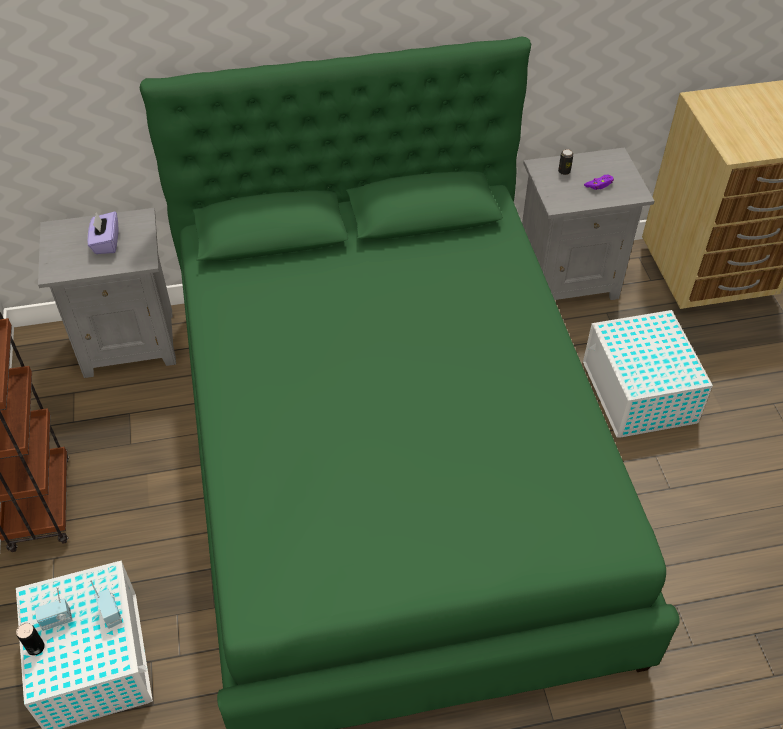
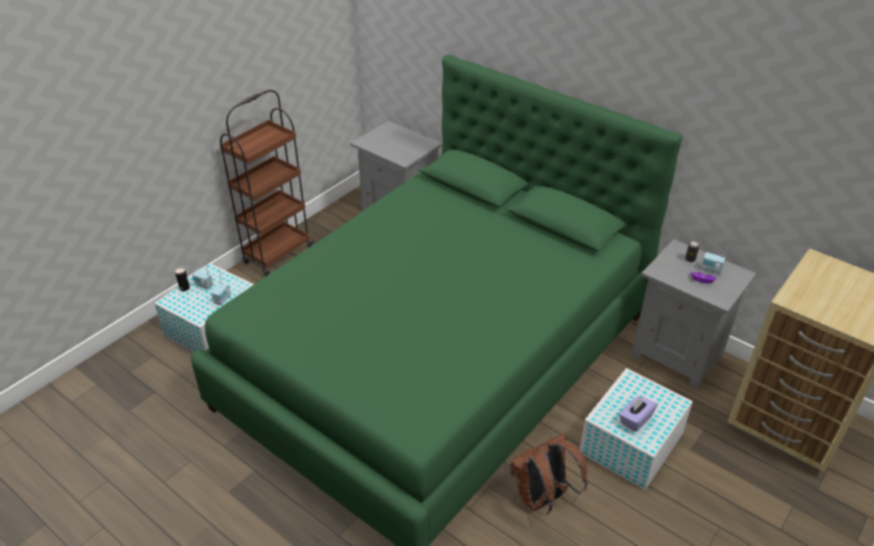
camera: 50 degrees right, 10 degrees down
purple tissue box [87,211,118,254] -> purple tissue box moved to [619,396,657,432]
none -> brown backpack [510,433,587,516]
none -> radio [701,244,730,275]

